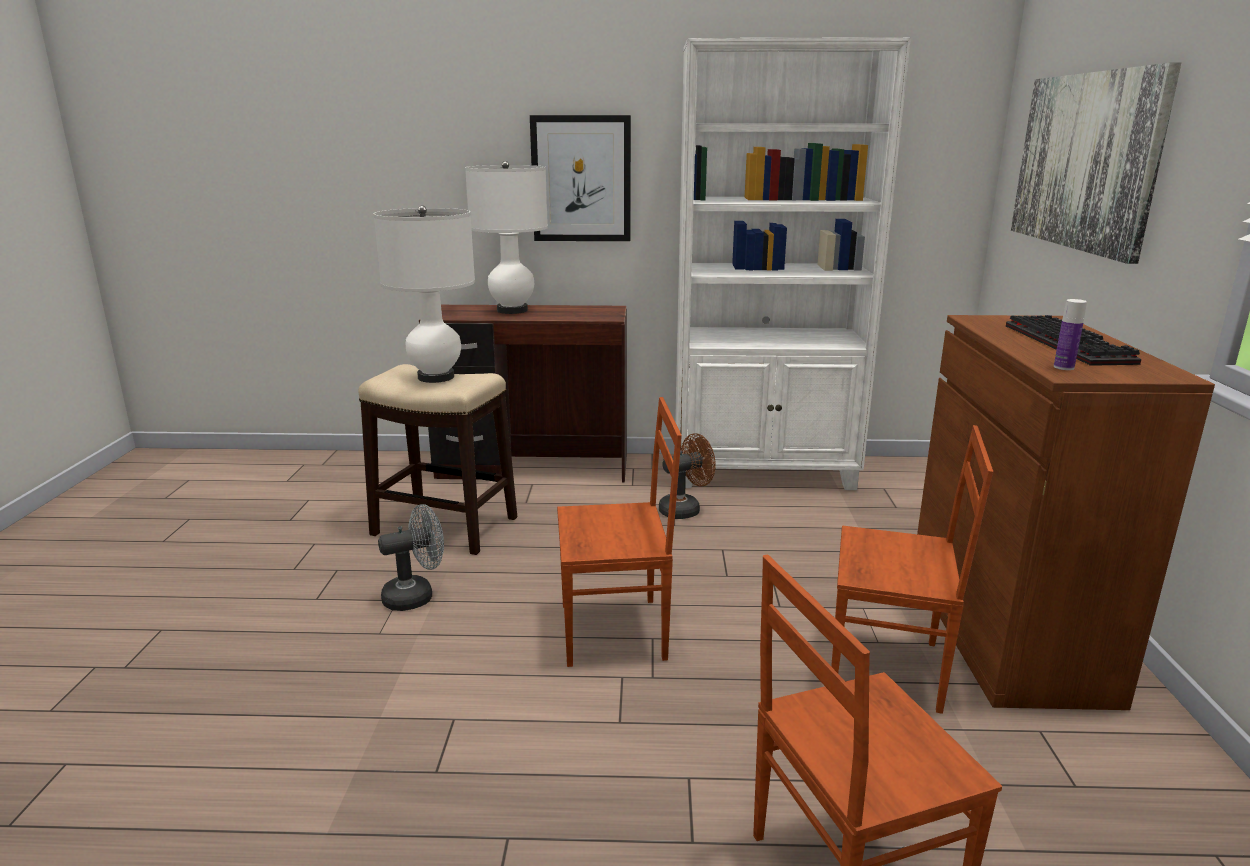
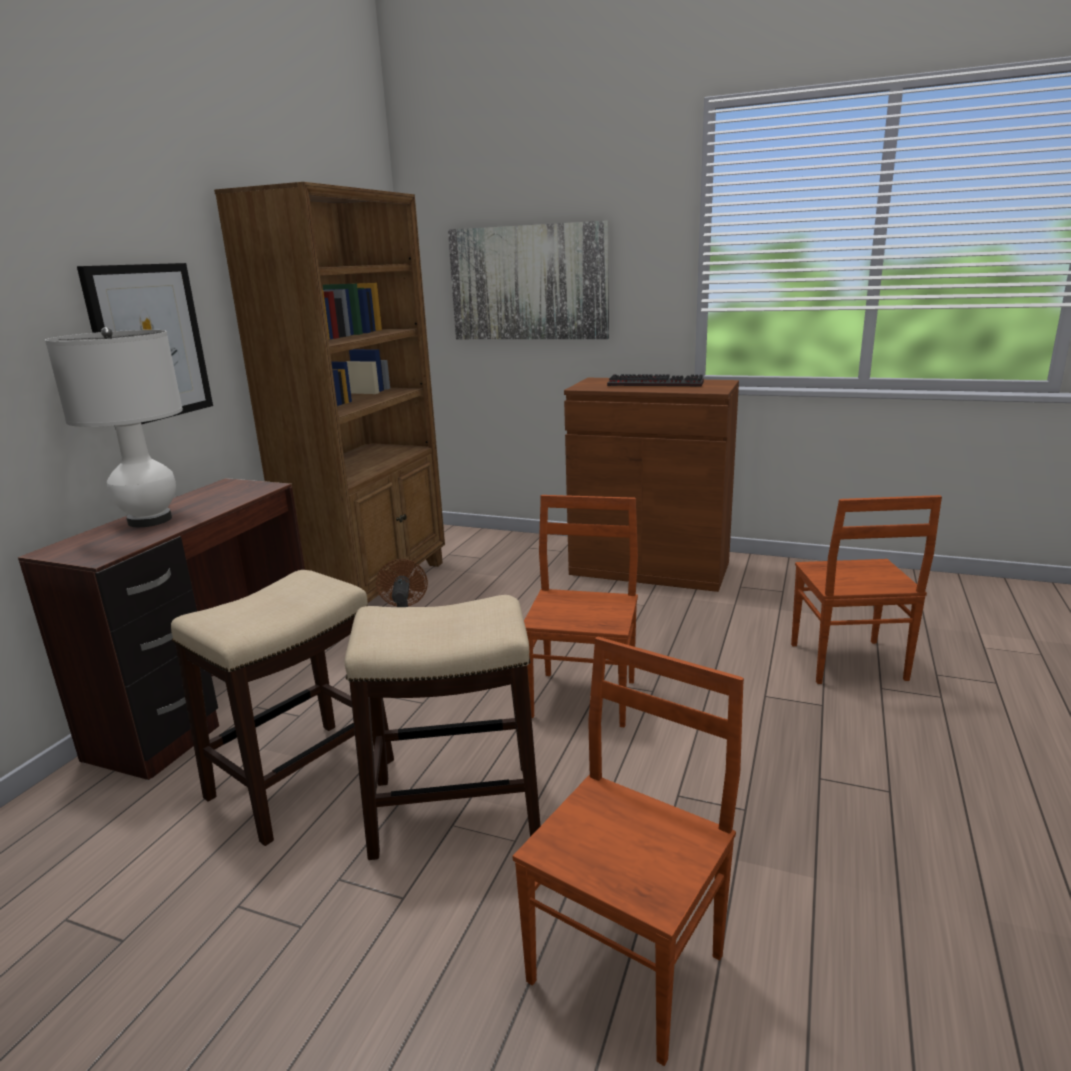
camera: 70 degrees left, 0 degrees up
white table lamp [374,205,475,383] -> none
grey fan [378,504,444,611] -> stool [344,595,541,860]
white bookcase [675,37,911,490] -> brown bookcase [214,182,445,603]
brown chair [831,425,993,714] -> brown chair moved to [512,637,744,1066]
bottle [1054,299,1087,370] -> none

